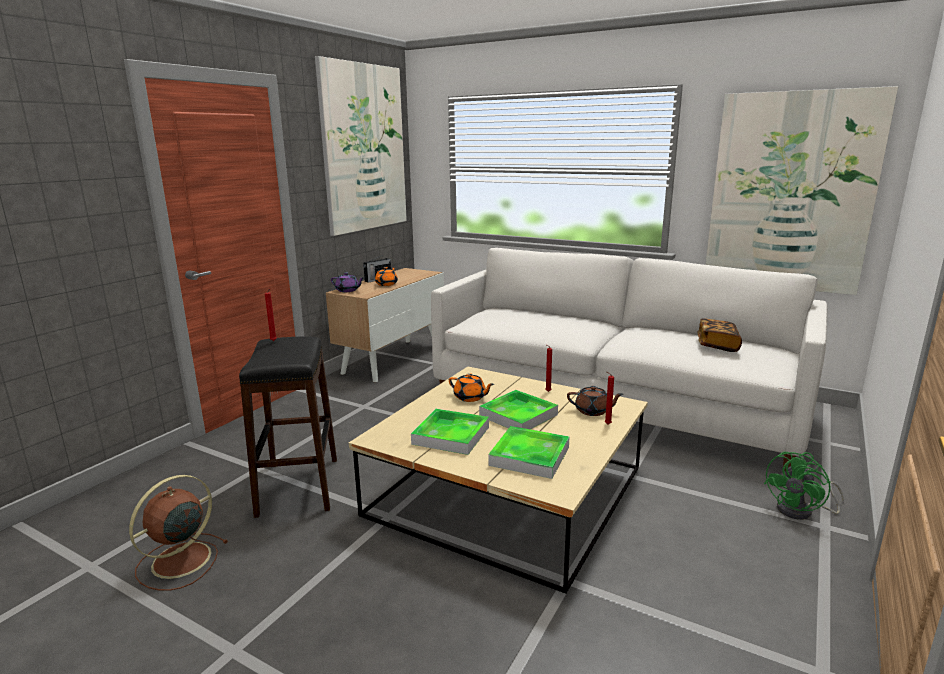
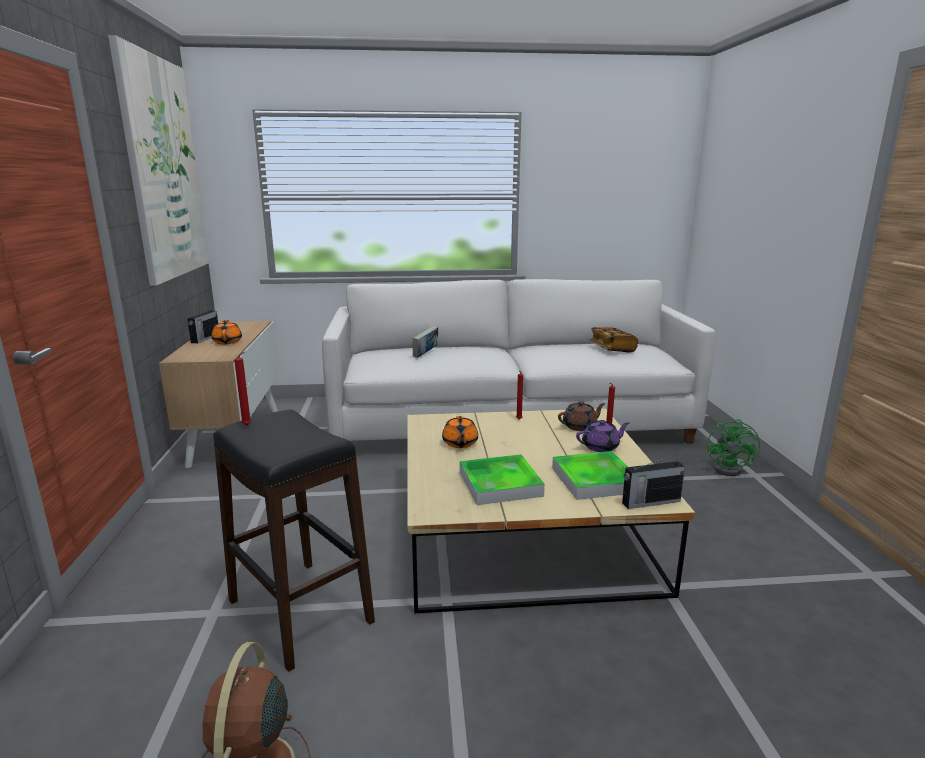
camera: 35 degrees left, 0 degrees up
purple teapot [331,273,364,292] -> purple teapot moved to [576,420,629,452]
orange teapot [449,373,494,402] -> orange teapot turned 90 degrees clockwise [442,416,478,448]
tray [479,390,558,430] -> none
picture [705,86,899,295] -> none
none -> book [413,326,438,358]
none -> radio [622,454,685,509]

